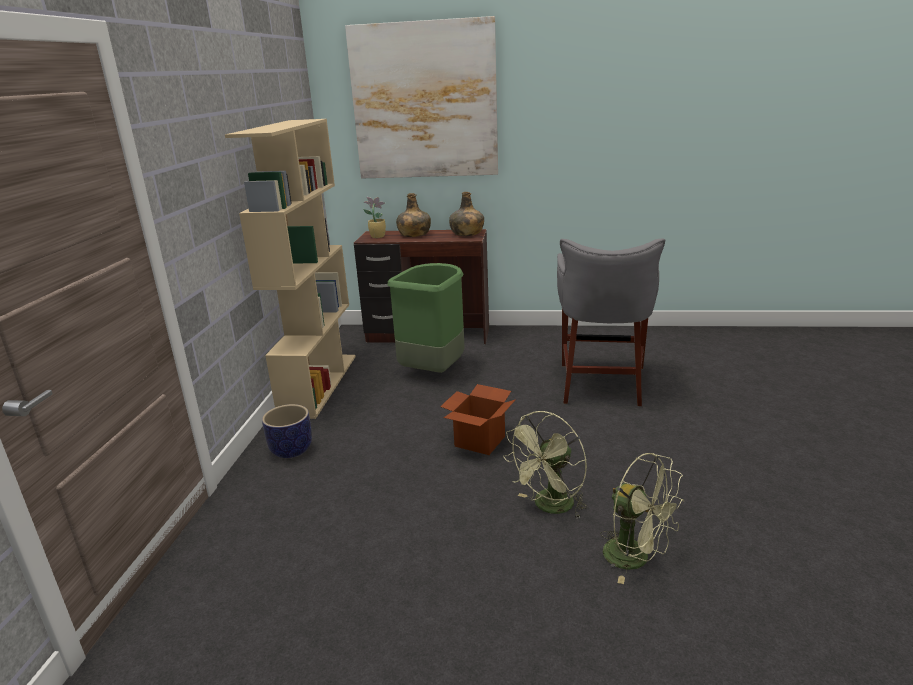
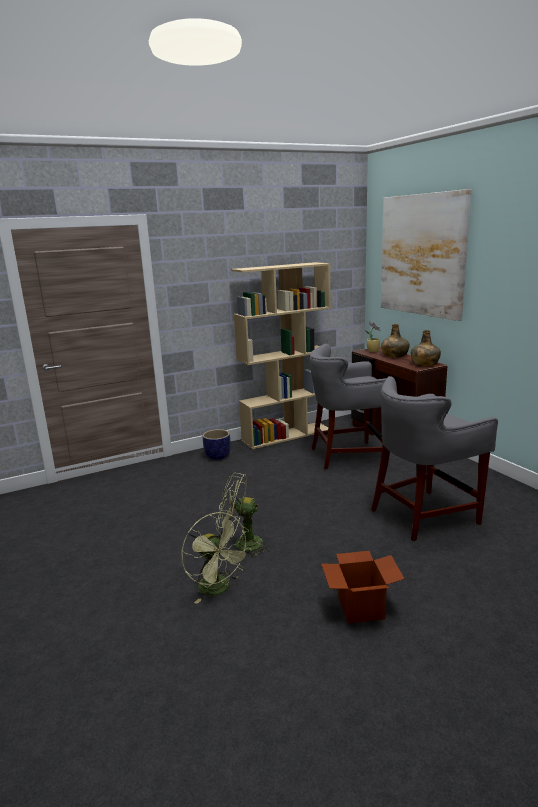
camera: 55 degrees right, 5 degrees down
green trash can [387,263,465,373] -> grey stool [310,344,387,470]
cardboard box [440,384,516,455] -> cardboard box moved to [321,551,405,624]
green fan [600,453,684,584] -> green fan turned 45 degrees counterclockwise [181,512,252,604]

